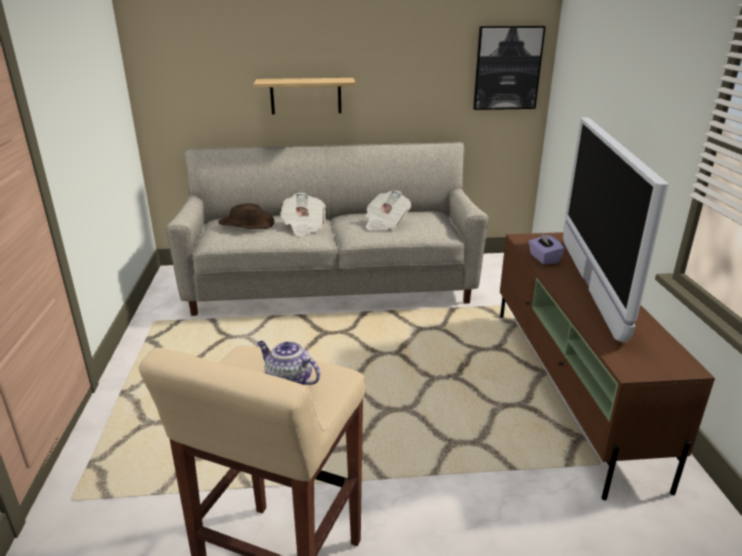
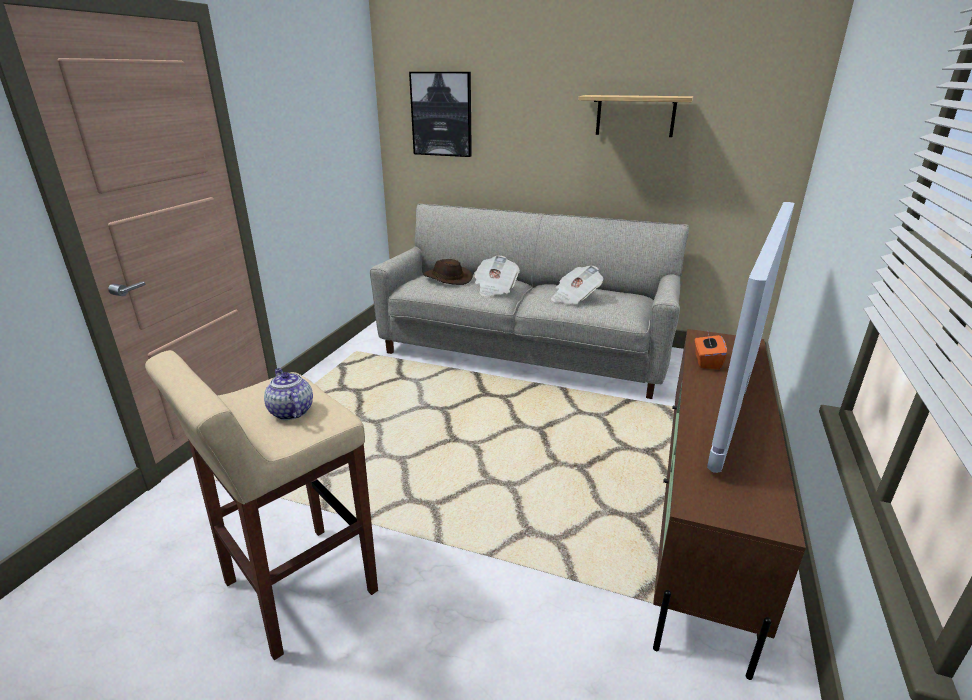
camera: 25 degrees right, 0 degrees up
shelf [254,78,356,114] -> shelf moved to [579,95,693,137]
picture [473,26,546,110] -> picture moved to [409,72,472,157]
purple tissue box [528,232,564,265] -> orange tissue box [695,333,727,370]

